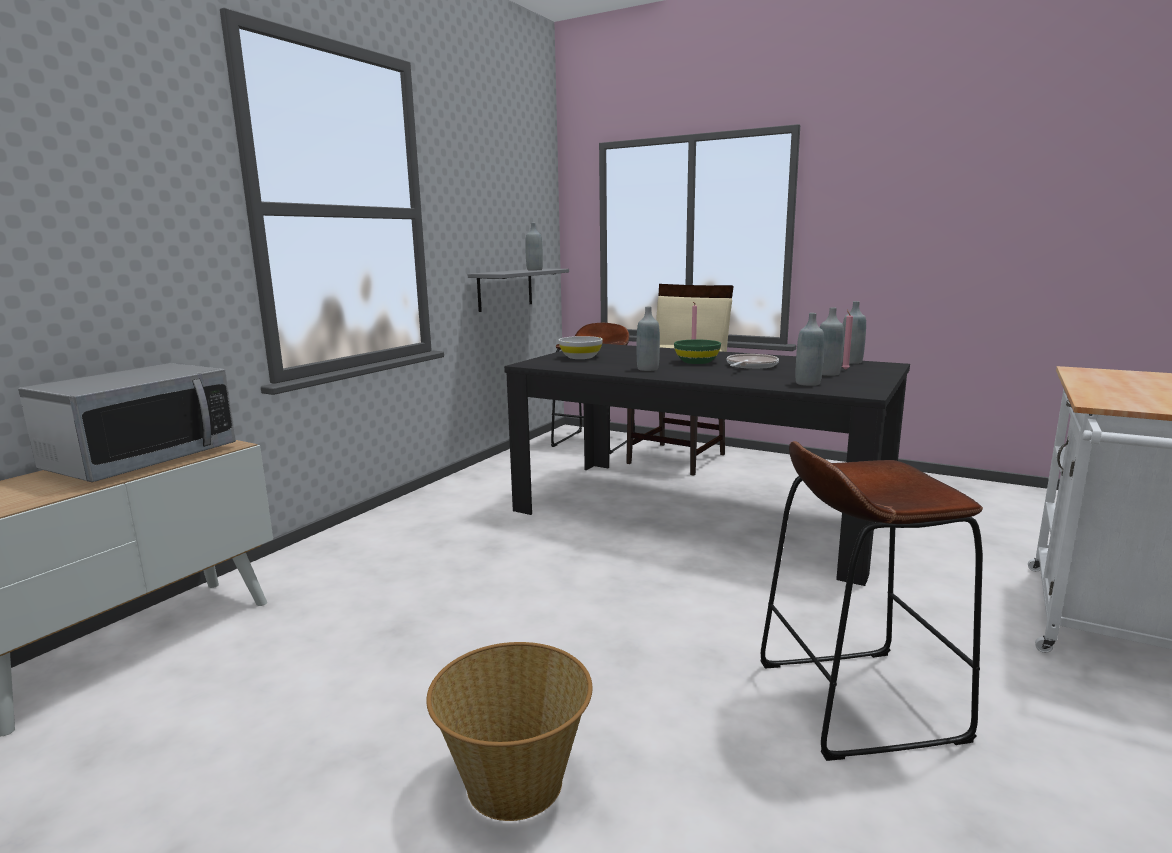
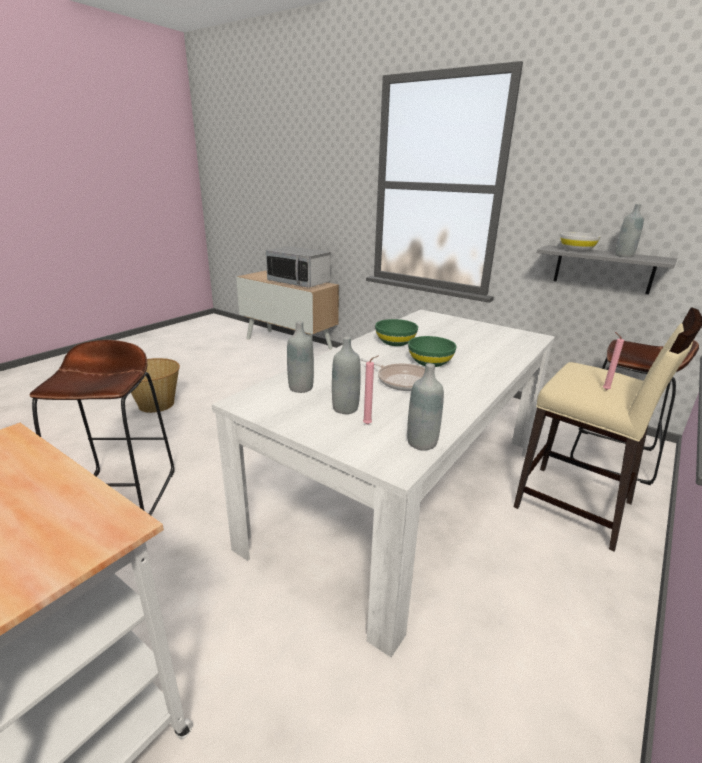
camera: 95 degrees right, 10 degrees up
black dining table [504,344,910,586] -> white dining table [212,309,555,657]
white bowl [559,336,603,359] -> white bowl moved to [560,232,601,252]
grey bottle [637,307,660,371] -> green bowl [375,319,418,346]

